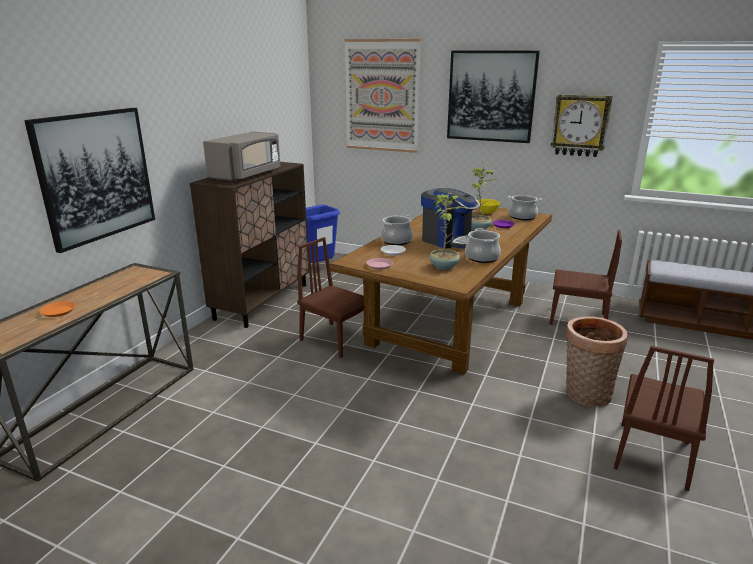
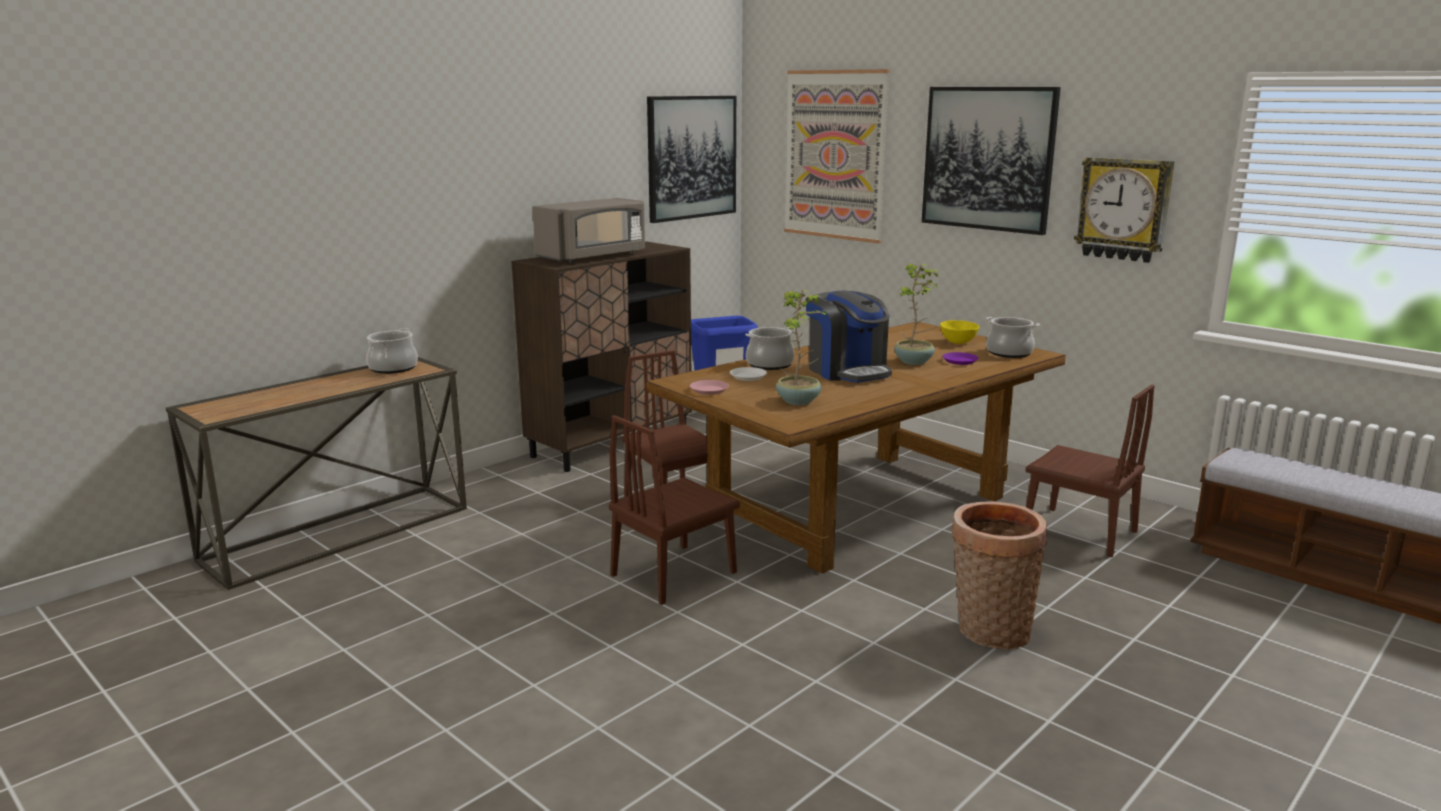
camera: 20 degrees right, 5 degrees down
picture [24,108,155,253] -> picture moved to [647,96,736,223]
orange plate [39,301,76,317] -> none
cooking pot [465,228,501,263] -> cooking pot moved to [366,328,418,374]
brown chair [614,346,714,491] -> brown chair moved to [609,415,740,605]

